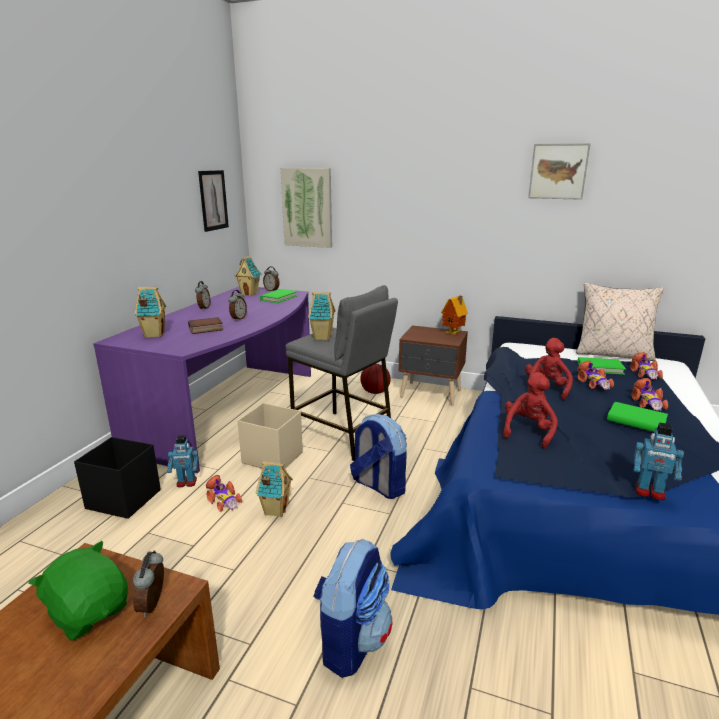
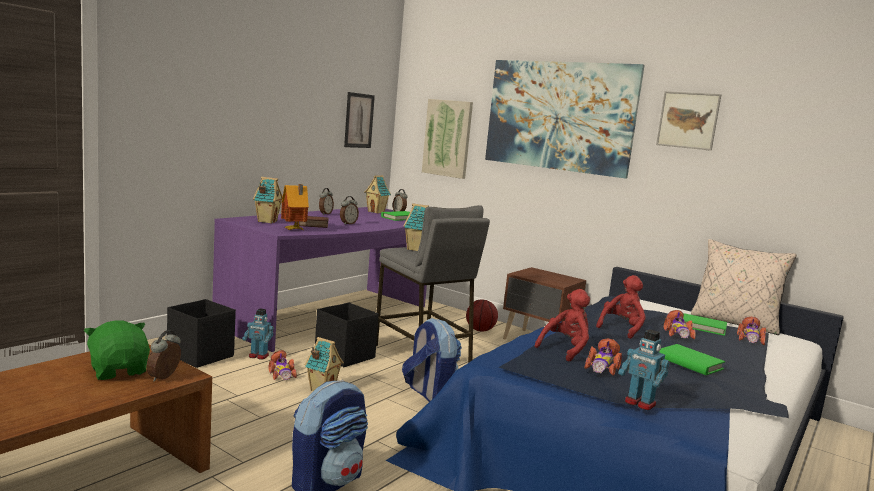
camera: 15 degrees right, 10 degrees down
beige storage box [238,403,303,469] -> black storage box [315,302,379,367]
toy house [441,296,468,335] -> toy house moved to [281,184,309,230]
toy car [632,378,668,411] -> toy car moved to [584,339,622,376]
none -> picture [485,60,645,179]

